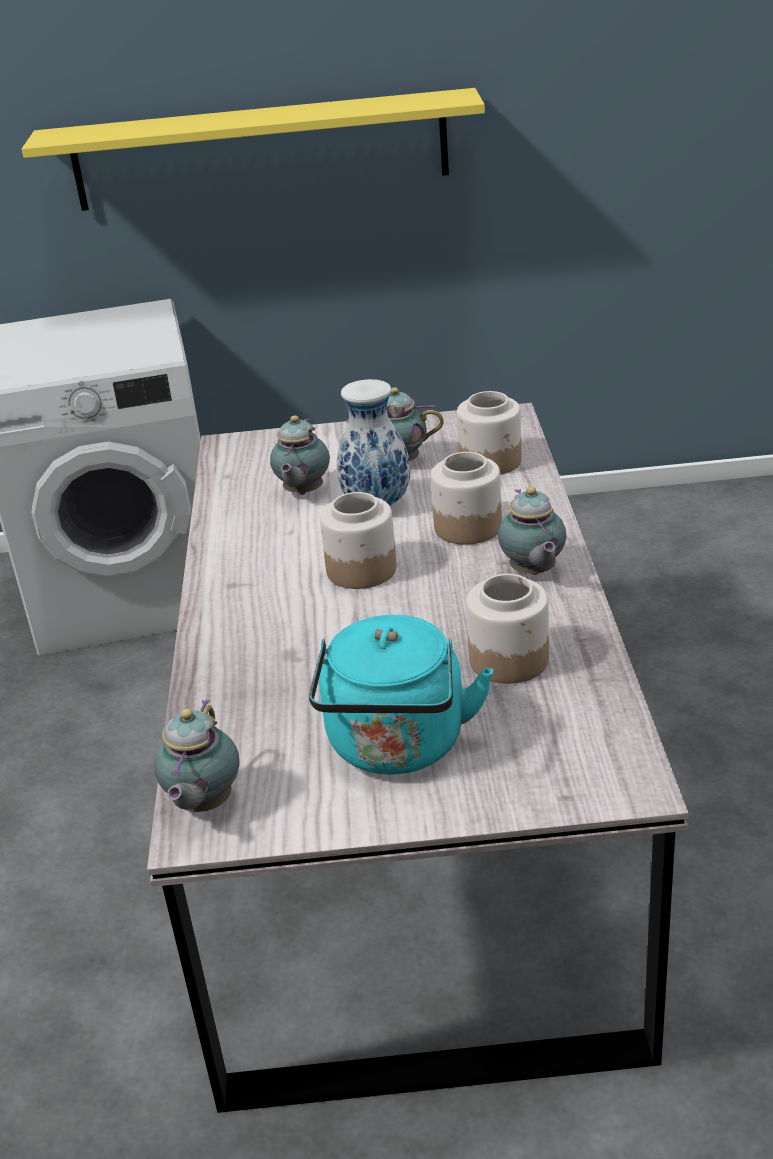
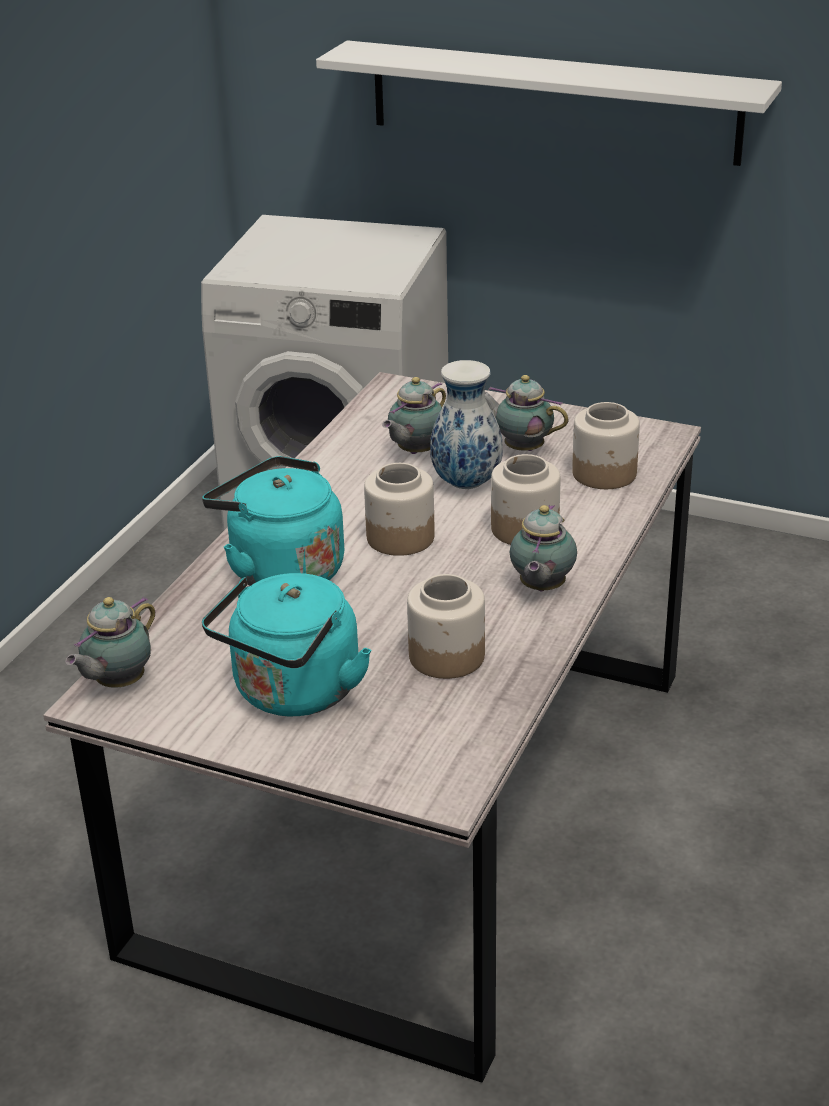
camera: 25 degrees right, 0 degrees up
yellow shelf [22,88,485,211] -> white shelf [316,40,782,166]
none -> turquoise kettle [202,456,344,586]

